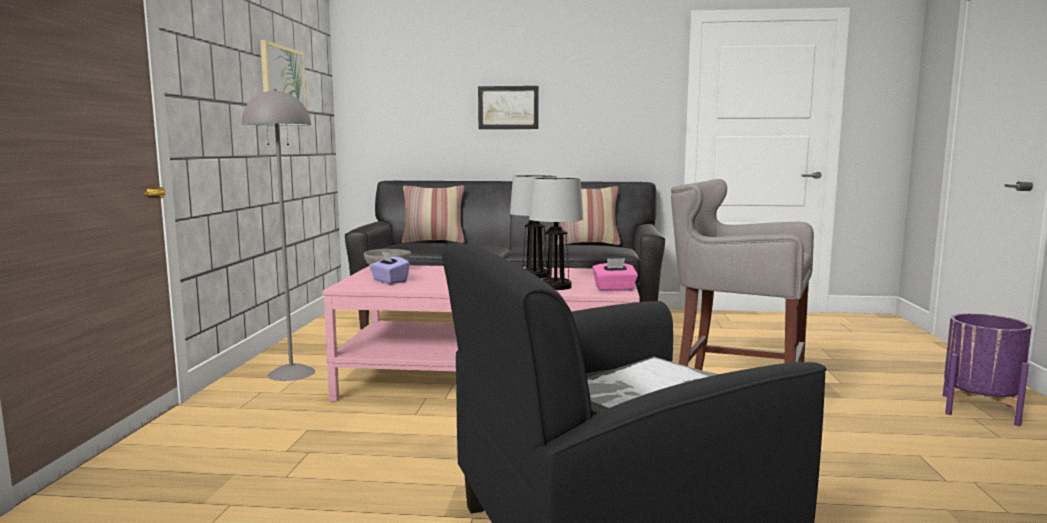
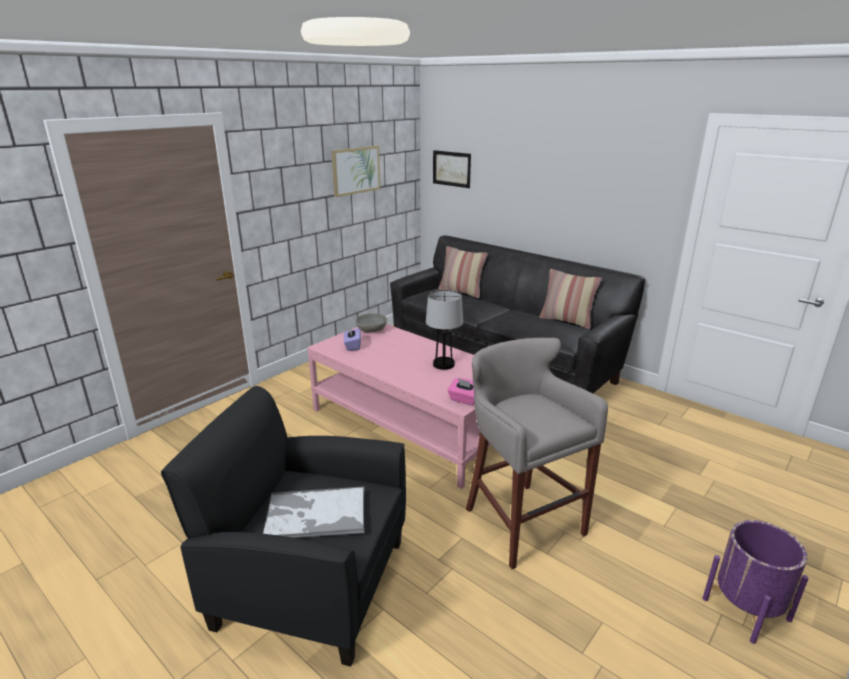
camera: 35 degrees right, 15 degrees up
grey floor lamp [242,89,315,381] -> none
picture [478,86,539,129] -> picture moved to [433,150,471,188]
table lamp [529,177,583,290] -> none

